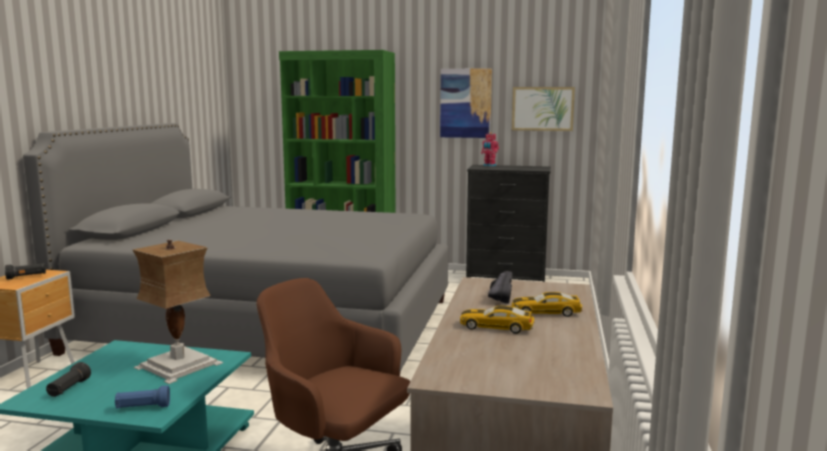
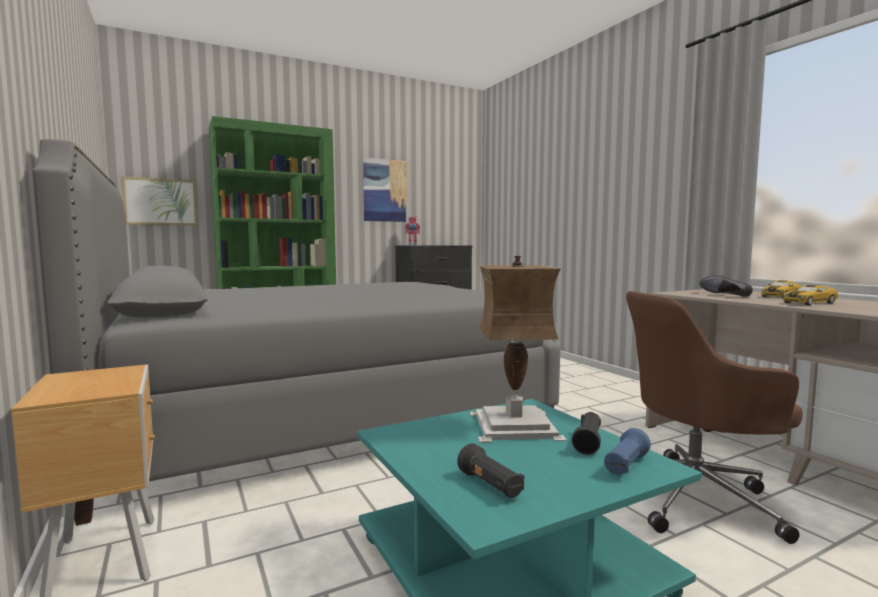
camera: 40 degrees left, 5 degrees down
black flashlight [5,263,46,280] -> black flashlight moved to [572,412,601,455]
picture [512,87,575,131] -> picture moved to [121,176,198,226]

